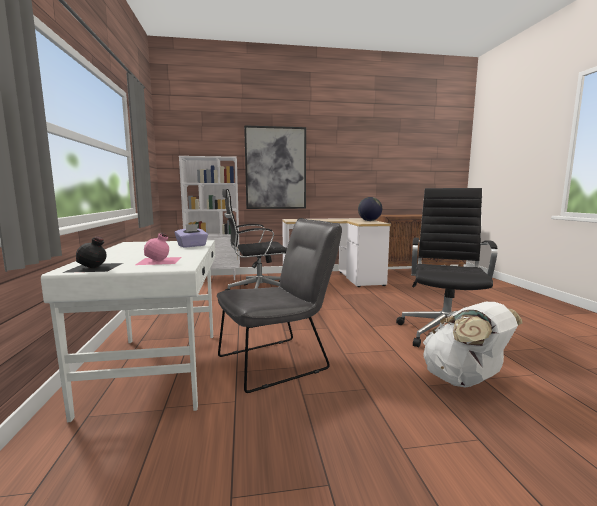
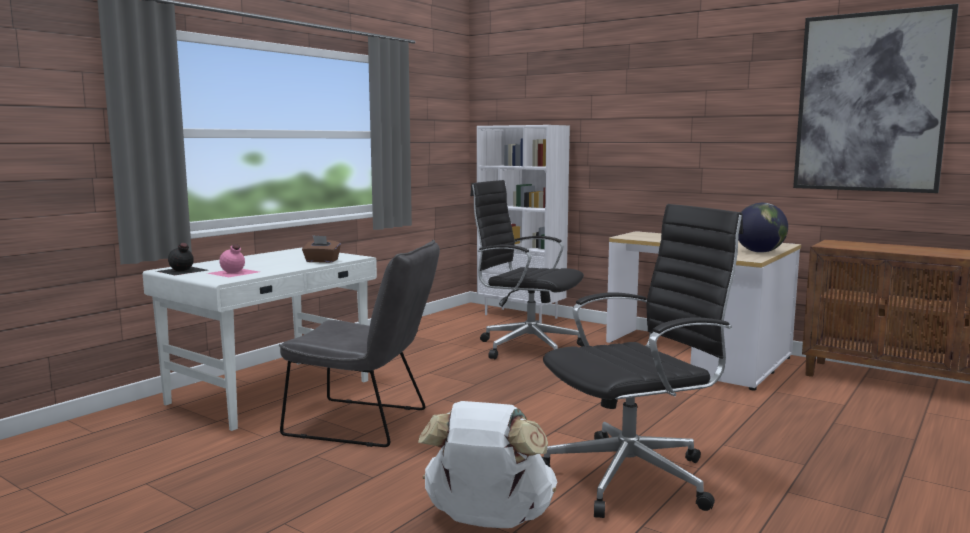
camera: 45 degrees right, 0 degrees up
purple tissue box [175,224,208,247] -> brown tissue box [302,235,341,263]
picture [244,125,306,209] -> picture moved to [793,4,959,193]

